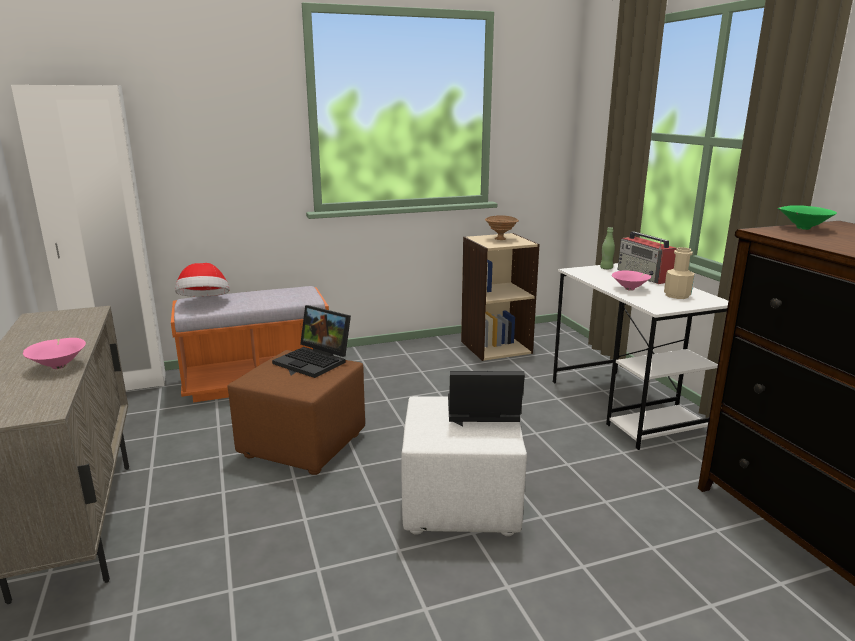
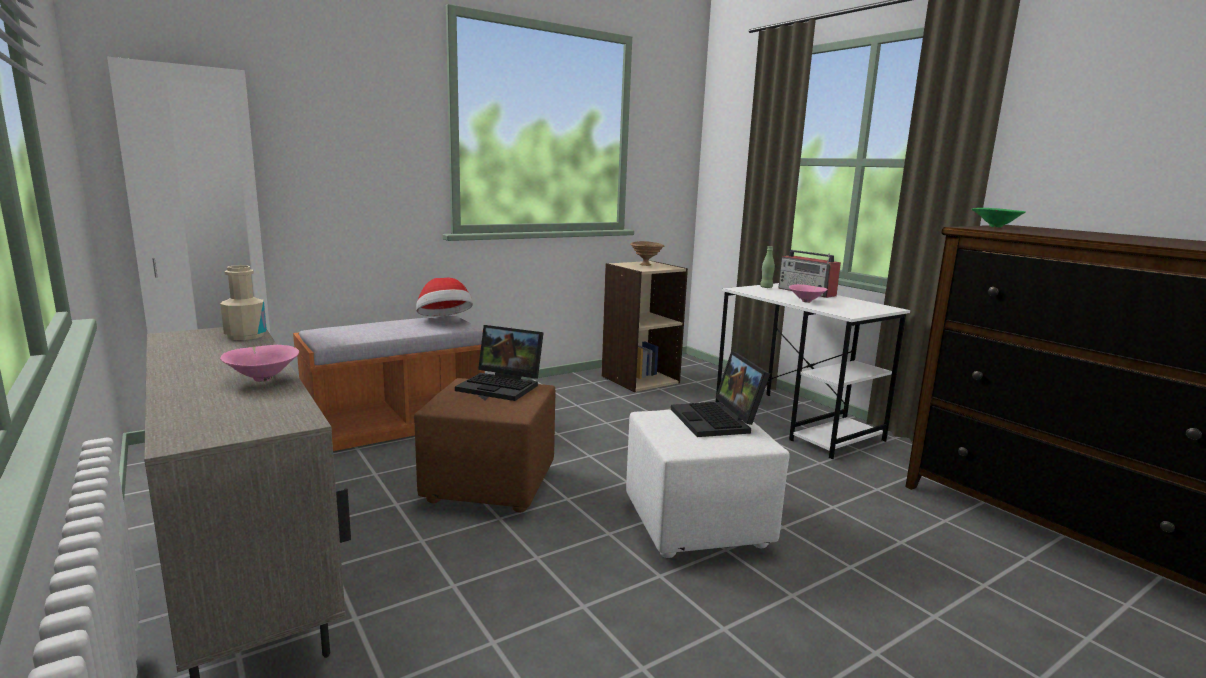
camera: 15 degrees left, 5 degrees down
hat [175,263,229,297] -> hat moved to [416,278,473,316]
laptop [448,371,525,422] -> laptop turned 90 degrees counterclockwise [671,351,770,437]
beige bottle [664,247,695,299] -> beige bottle moved to [220,265,267,340]

